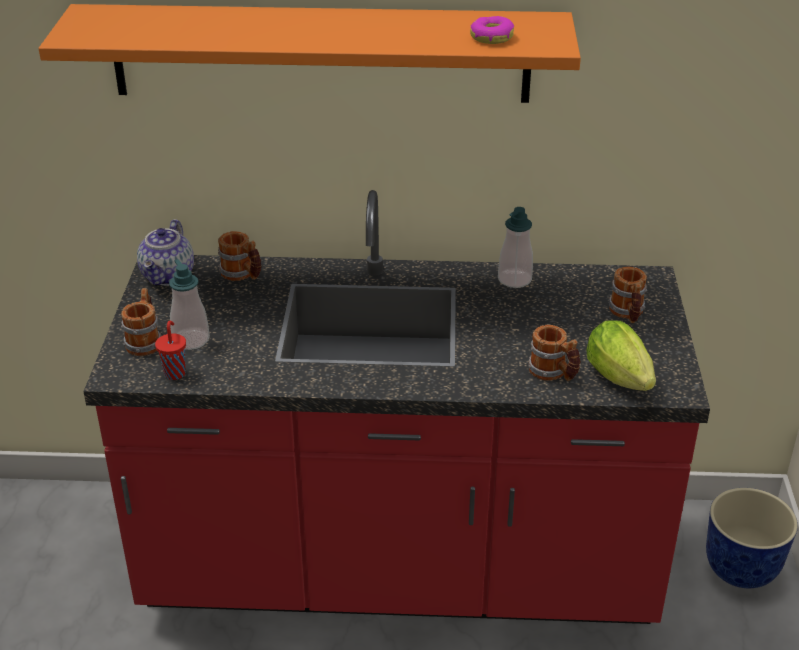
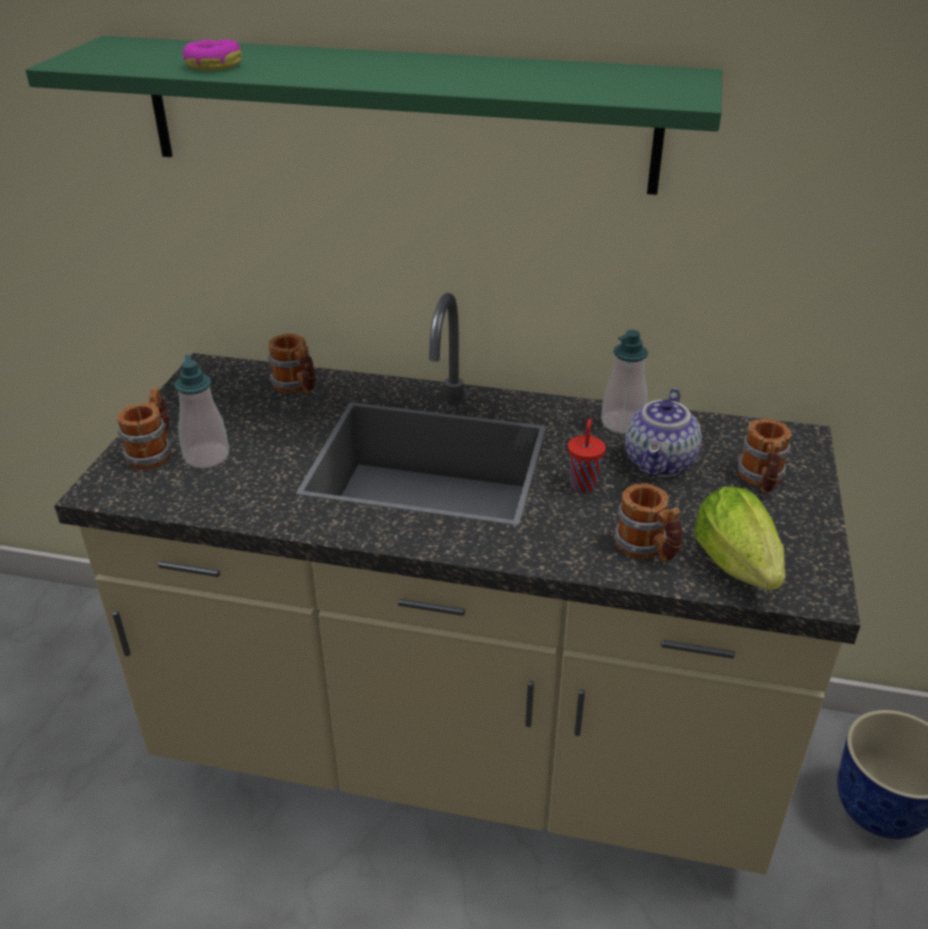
camera: 10 degrees right, 0 degrees up
orange shelf [39,4,581,103] -> green shelf [25,36,722,195]
red counter [83,190,710,624] -> beige counter [54,293,860,875]
teapot [137,219,194,286] -> teapot moved to [625,388,702,477]
red cup [155,321,186,380] -> red cup moved to [568,419,606,493]
donut [470,16,514,44] -> donut moved to [183,39,242,71]

